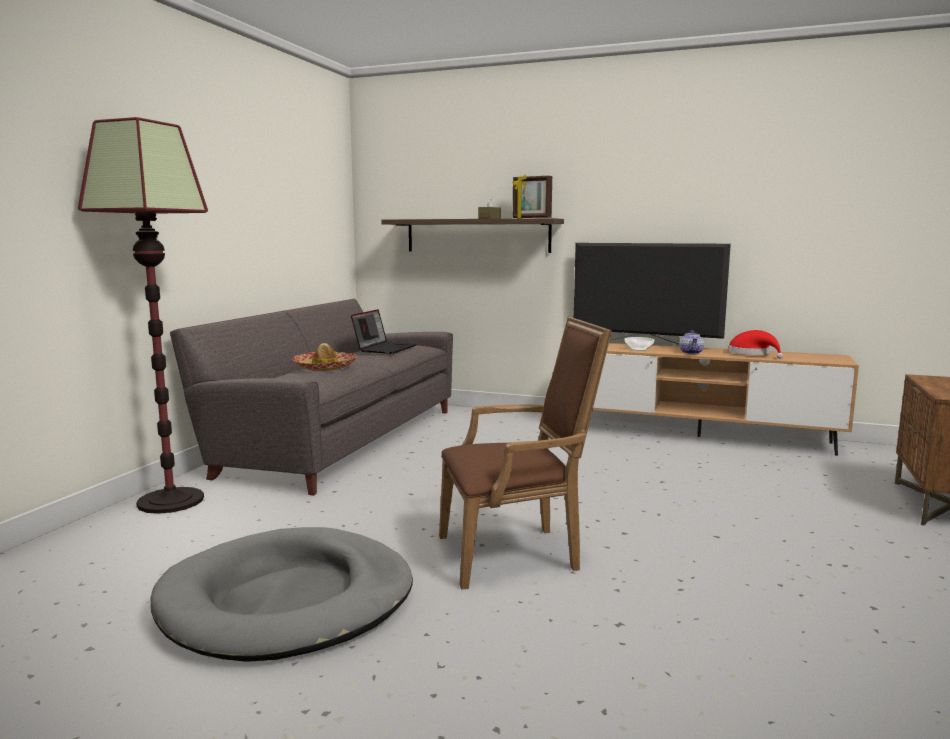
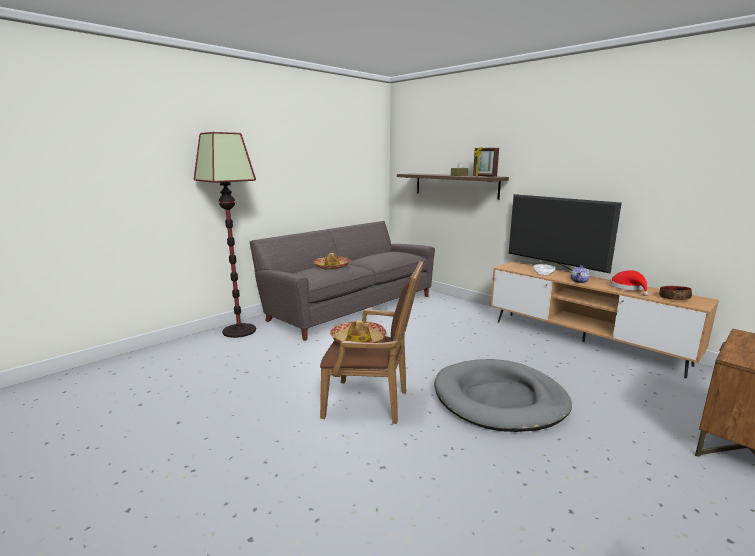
camera: 25 degrees right, 5 degrees up
grey dog bed [151,527,413,662] -> grey dog bed moved to [434,359,572,432]
laptop [351,309,417,354] -> none
none -> hat [330,320,387,344]
none -> bowl [659,286,692,300]

